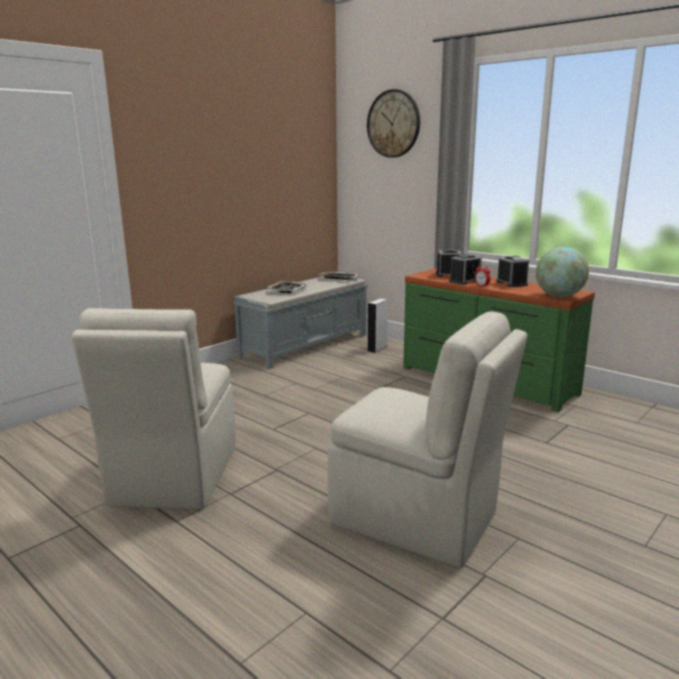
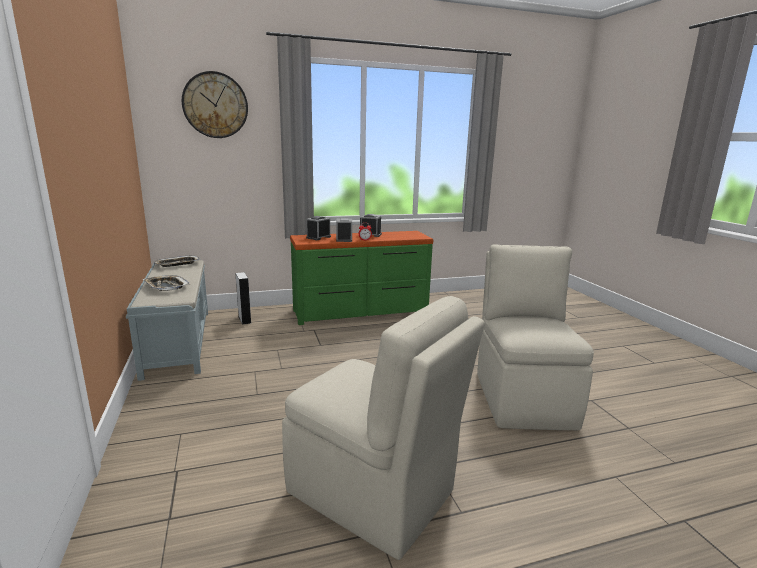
camera: 60 degrees left, 0 degrees up
beige chair [328,311,527,568] -> beige chair turned 60 degrees counterclockwise [477,244,594,430]
globe [536,247,589,297] -> none

